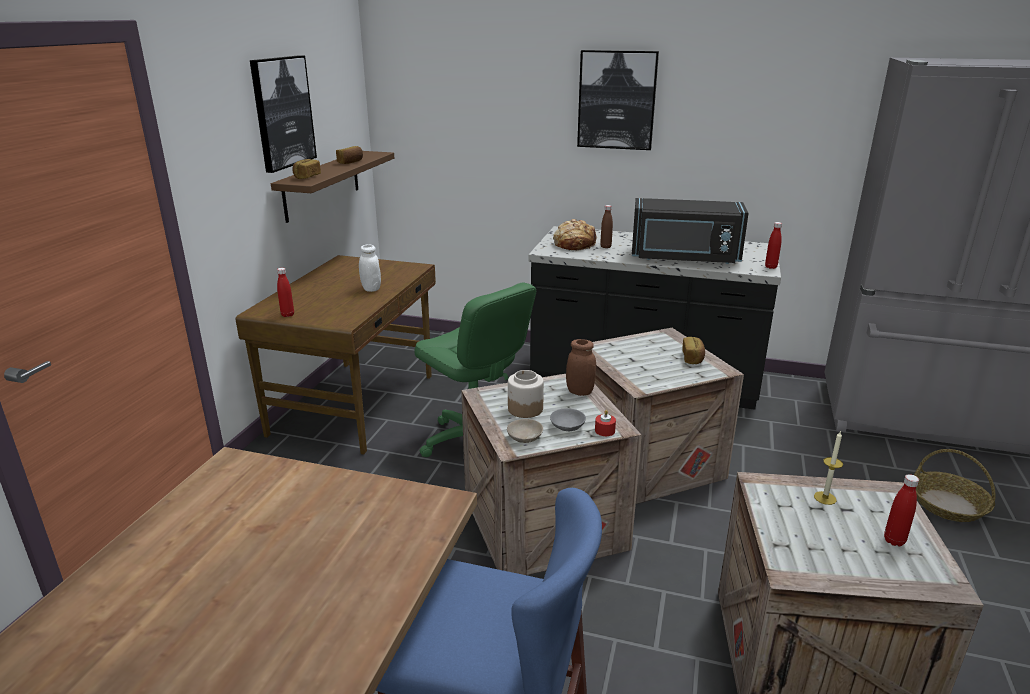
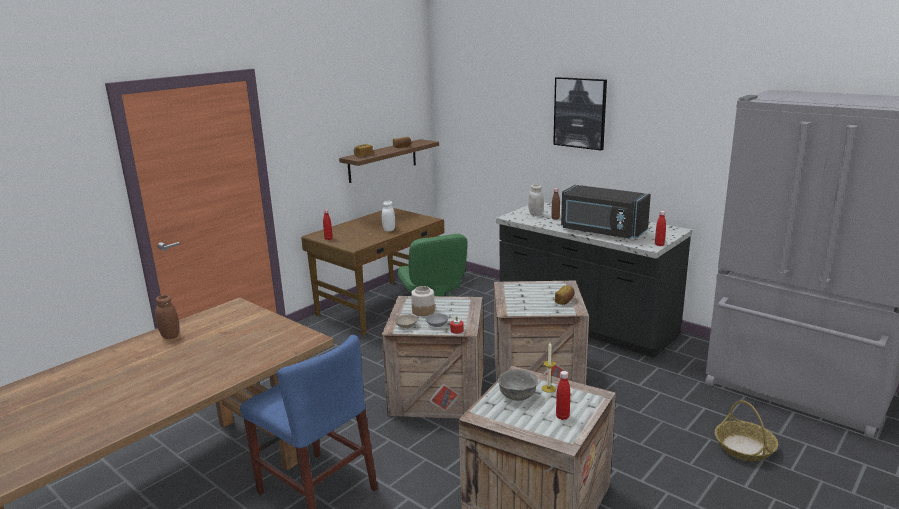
camera: 25 degrees right, 5 degrees down
picture [250,55,317,173] -> none
bread [553,219,598,250] -> white jar [528,184,544,216]
brown jar [566,339,596,396] -> brown jar moved to [155,295,180,339]
none -> grey bowl [498,369,538,401]

